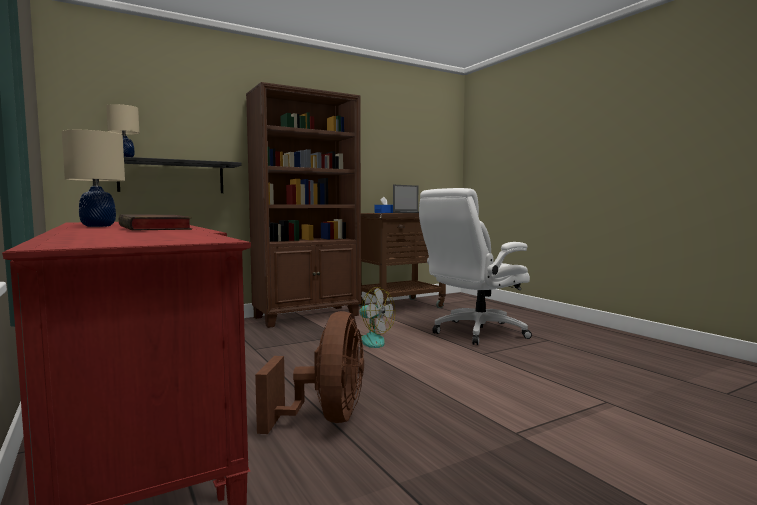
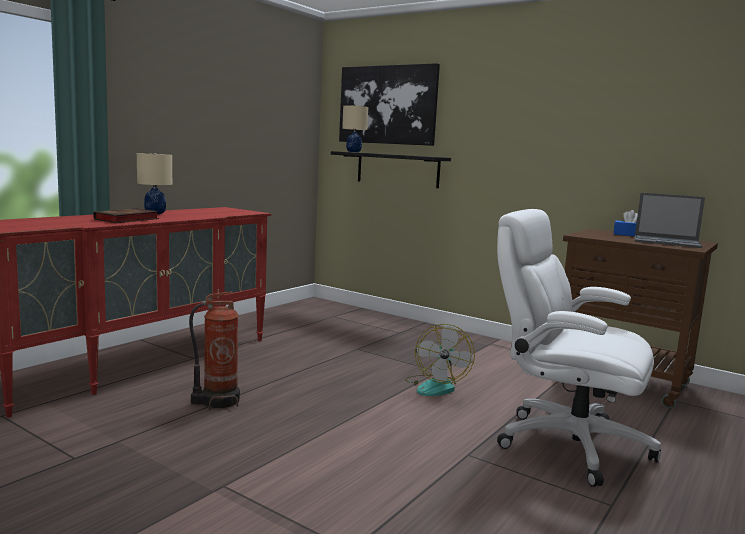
camera: 65 degrees right, 5 degrees up
brown bookcase [246,82,361,328] -> none
brown fan [255,311,364,434] -> fire extinguisher [189,291,240,409]
none -> picture [339,63,440,146]

